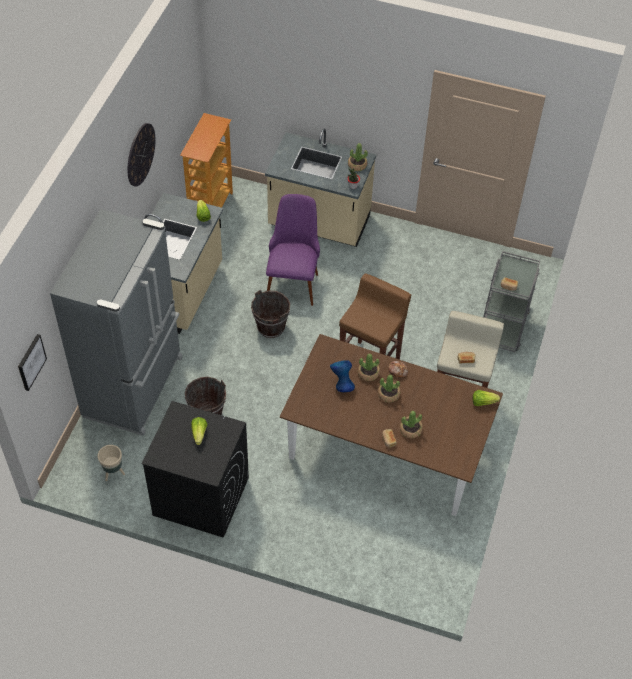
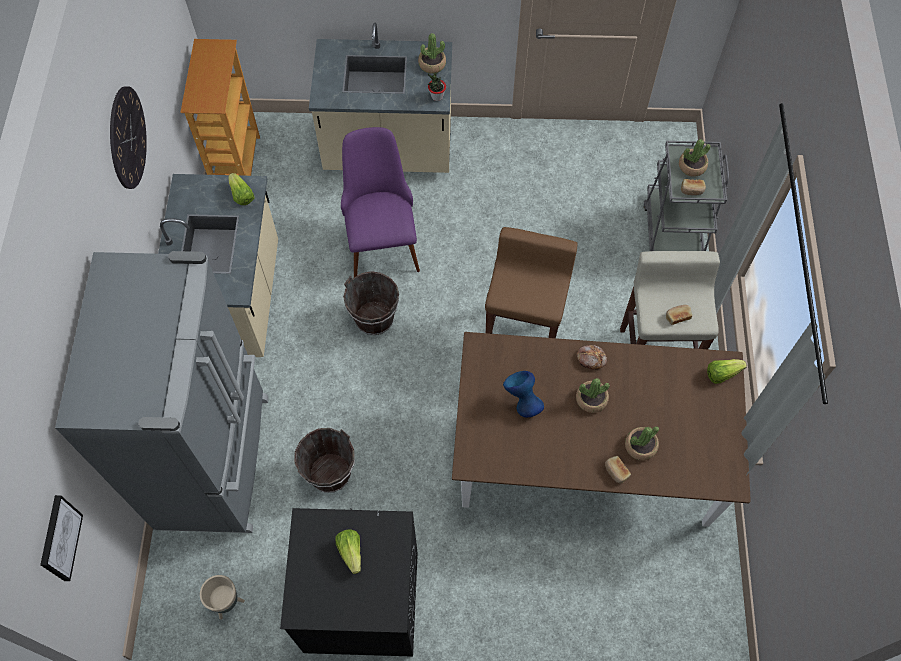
camera: 15 degrees left, 10 degrees up
potted plant [358,353,380,381] -> potted plant moved to [679,139,711,177]

